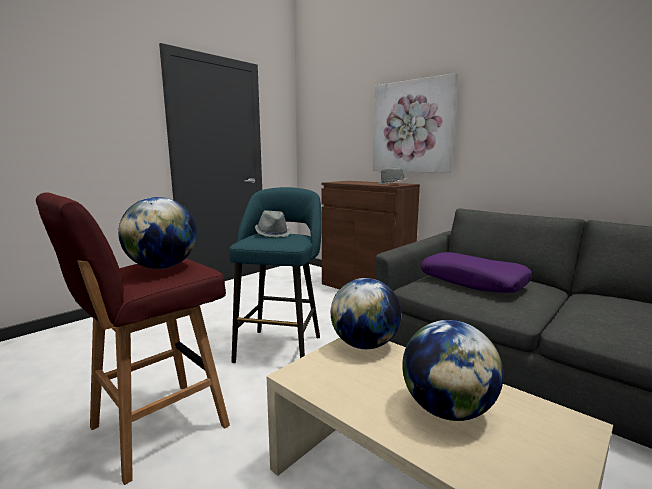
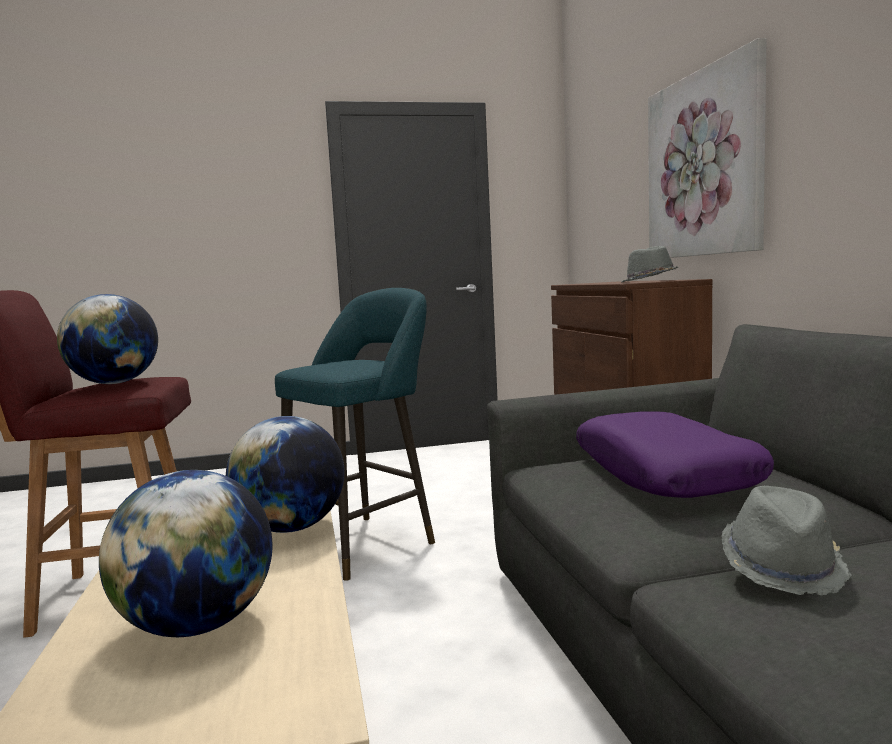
camera: 35 degrees right, 5 degrees down
grey hat [255,210,291,238] -> grey hat moved to [721,486,852,595]

